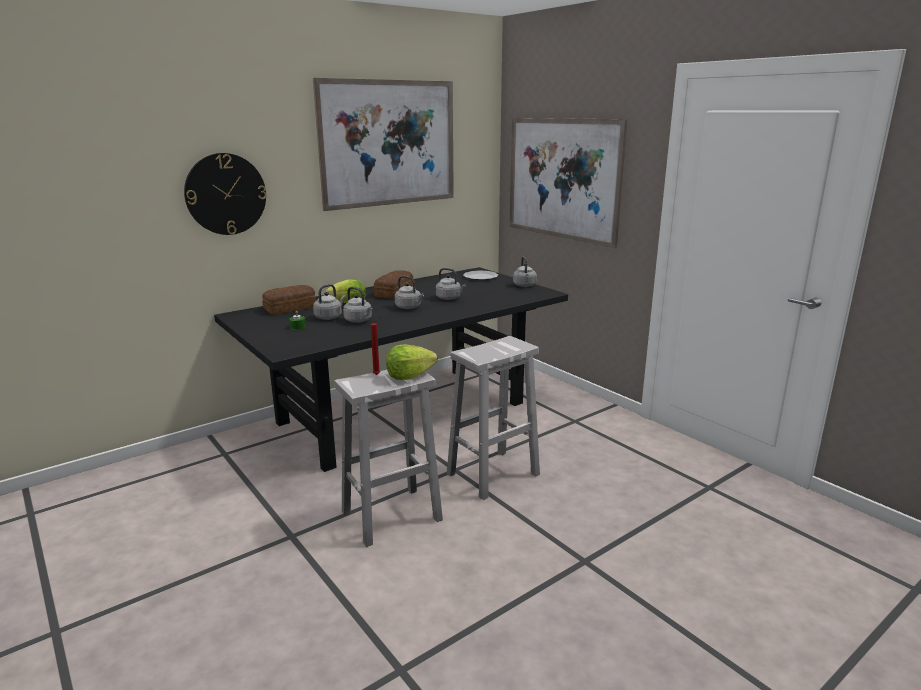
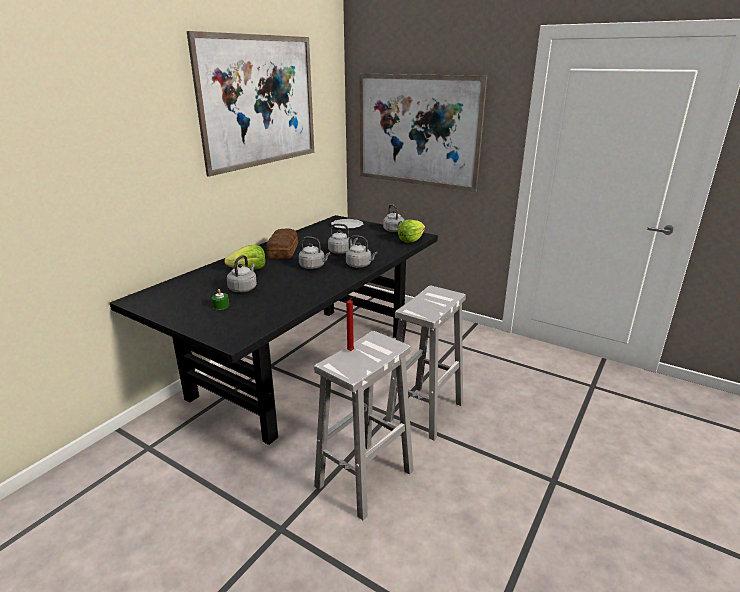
camera: 20 degrees left, 5 degrees up
wall clock [184,153,267,235] -> none
bread [262,285,317,315] -> none
grey kettle [343,287,372,323] -> grey kettle moved to [346,235,377,268]
lettuce [386,344,437,380] -> lettuce moved to [398,220,425,243]

